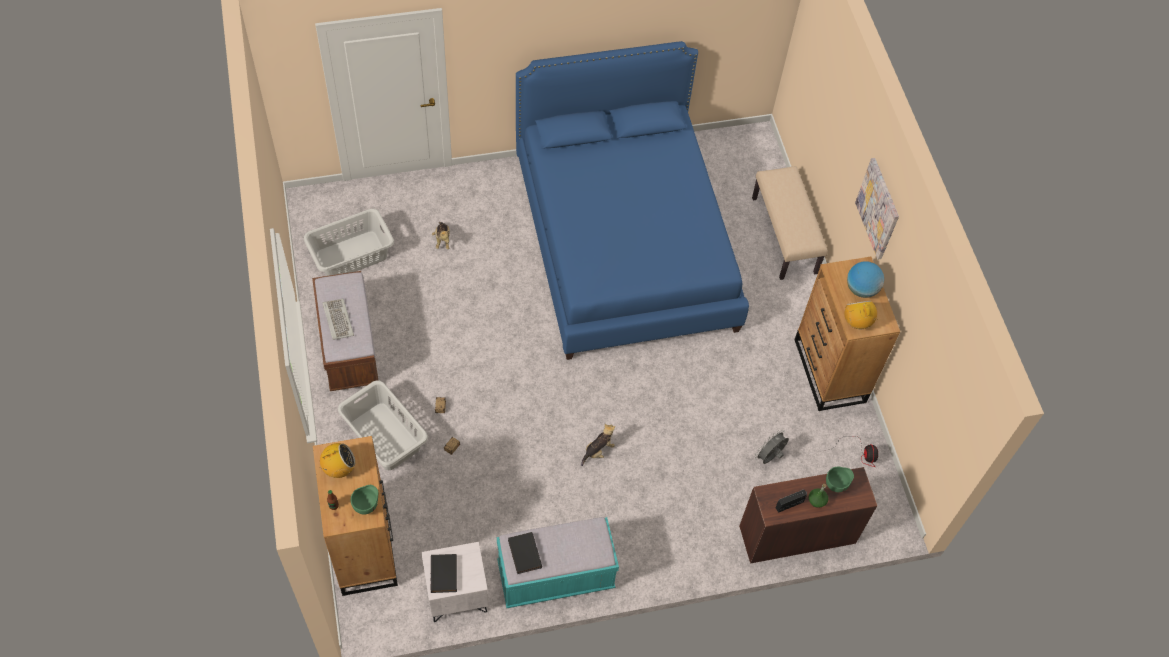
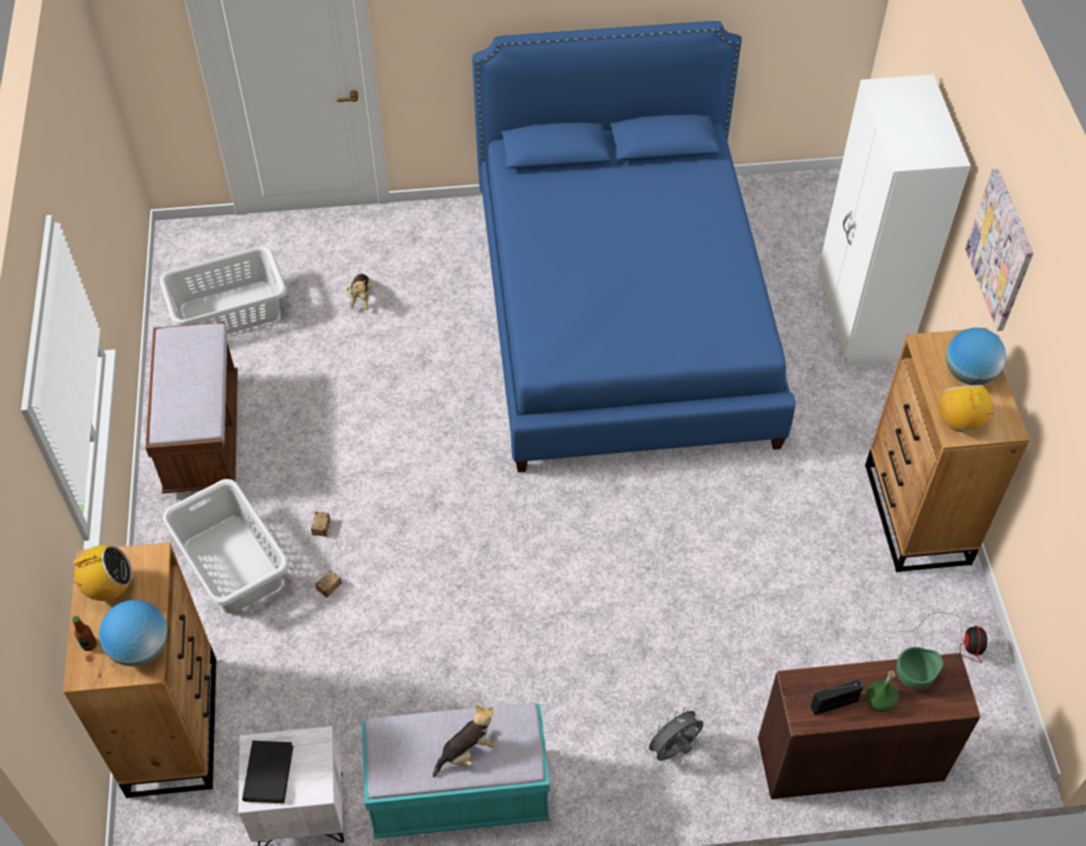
camera: 10 degrees right, 5 degrees down
keyboard [322,299,354,340] -> none
green bowl [351,485,378,514] -> globe [99,600,168,666]
black book [508,532,542,574] -> none
plush toy [581,424,615,466] -> plush toy moved to [433,705,496,777]
beige bench [752,166,828,280] -> white wardrobe [818,74,971,366]
grey fan [754,430,789,464] -> grey fan moved to [644,706,704,761]

